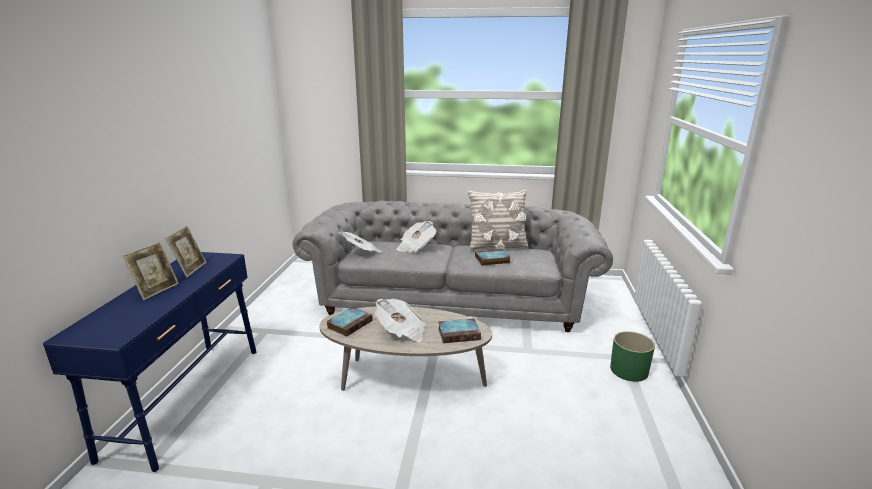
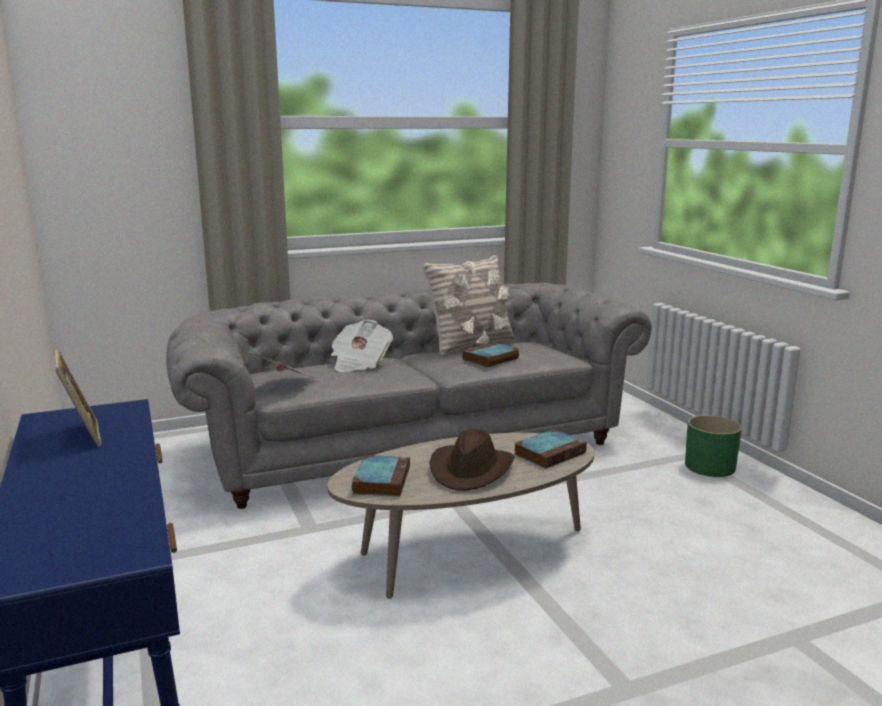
camera: 30 degrees left, 5 degrees down
picture frame [123,242,179,300] -> none
newspaper [375,299,426,342] -> brown hat [429,429,515,490]

